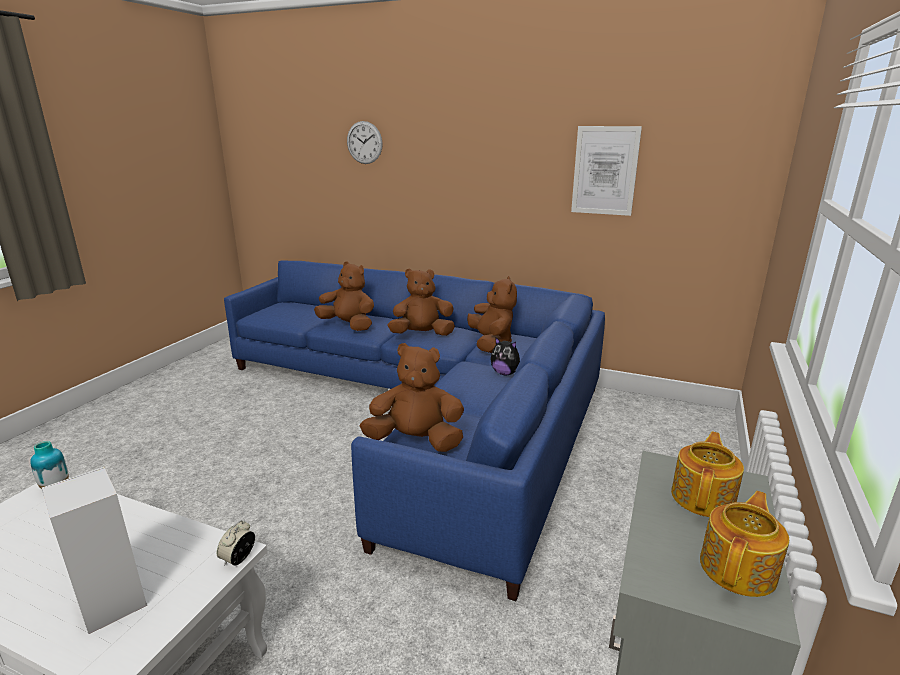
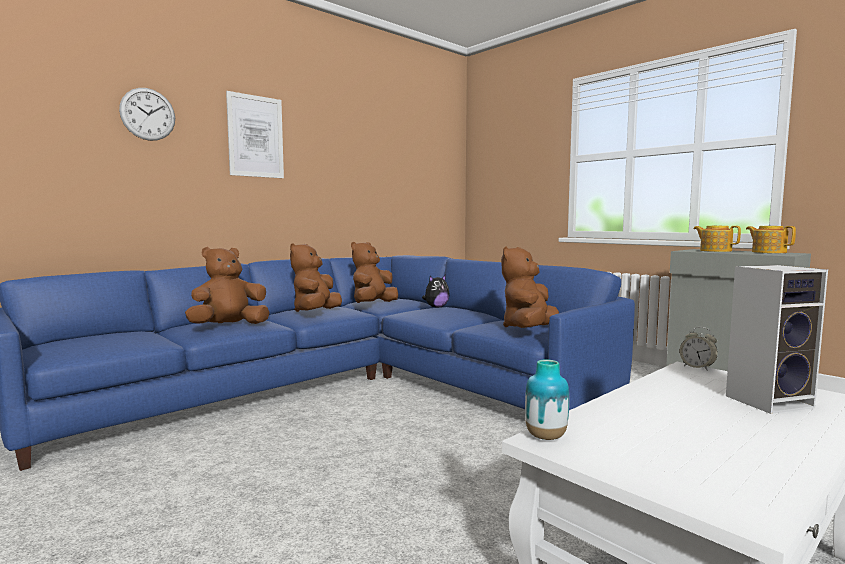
camera: 65 degrees left, 15 degrees down
brown plush toy [467,276,517,353] -> brown plush toy turned 75 degrees counterclockwise [351,242,398,303]
picture [571,126,642,216] -> picture moved to [226,91,284,178]

